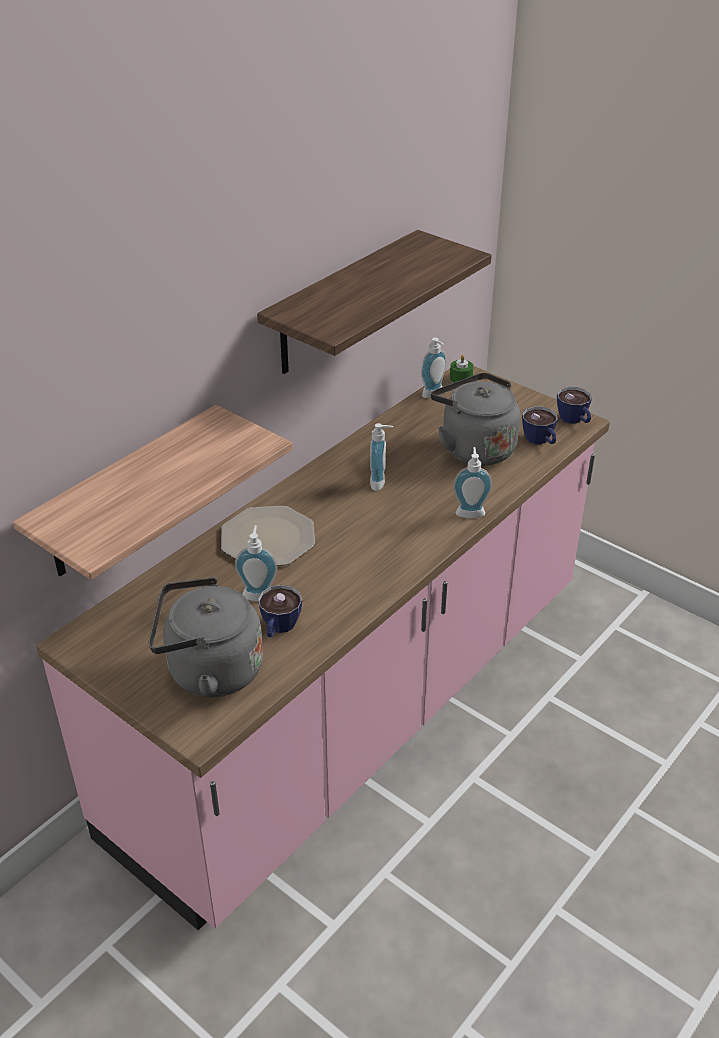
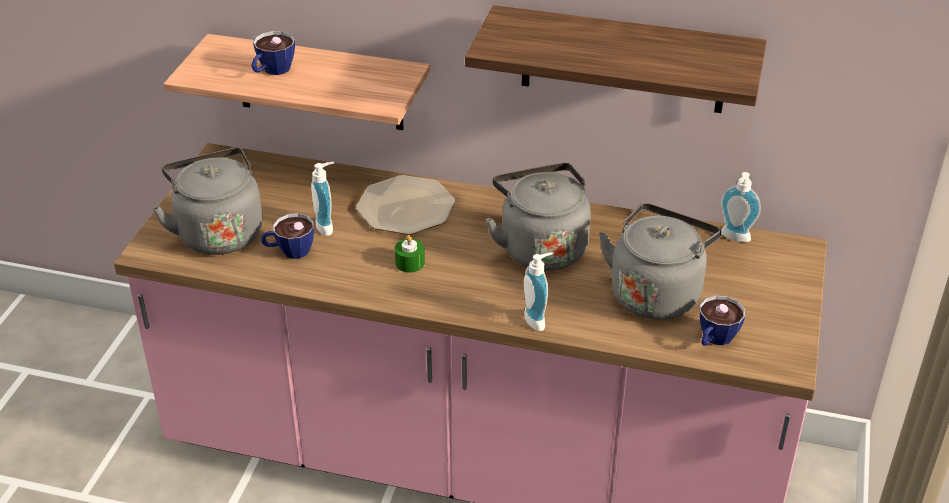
camera: 65 degrees right, 0 degrees up
soap dispenser [370,423,393,491] -> grey kettle [486,163,591,271]
green candle [450,355,474,383] -> green candle moved to [395,235,425,273]
cup [557,387,592,424] -> cup moved to [251,31,295,75]

